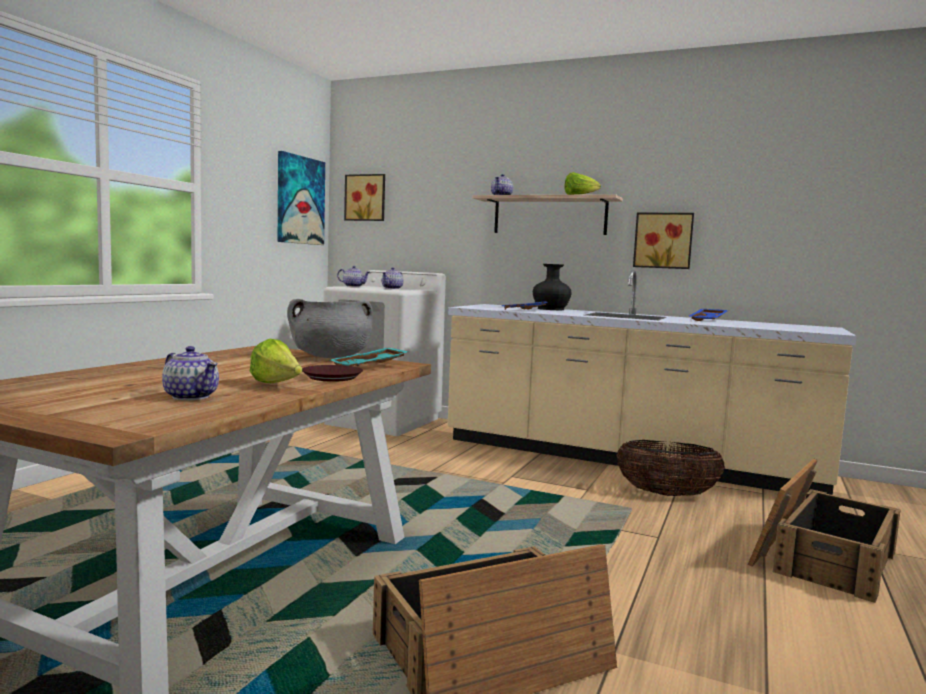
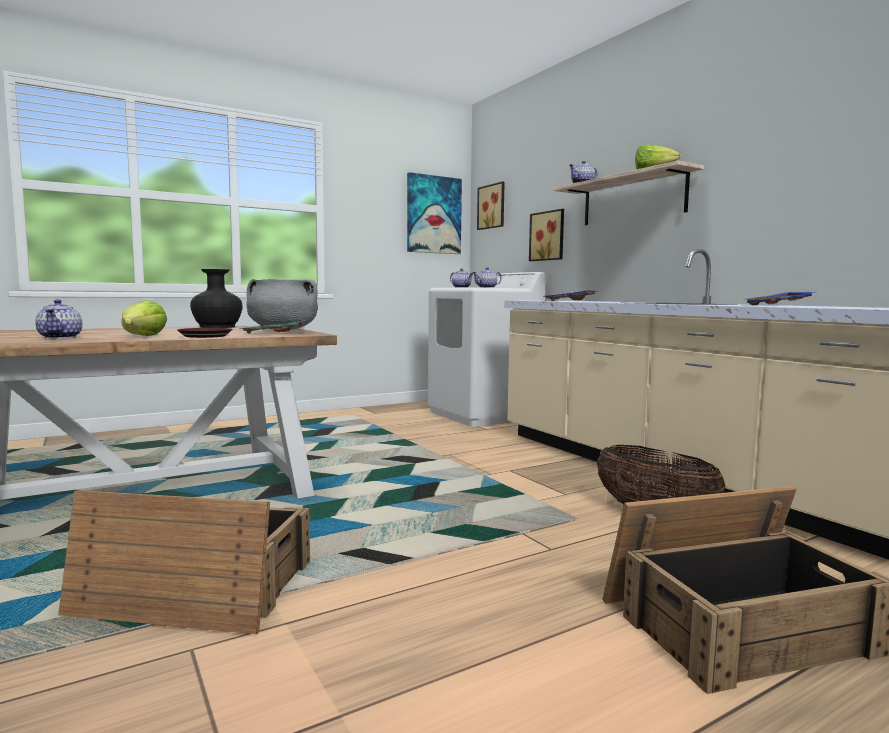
camera: 35 degrees right, 0 degrees up
black vase [533,264,571,310] -> black vase moved to [190,269,243,328]
picture [633,213,694,269] -> picture moved to [529,209,564,261]

